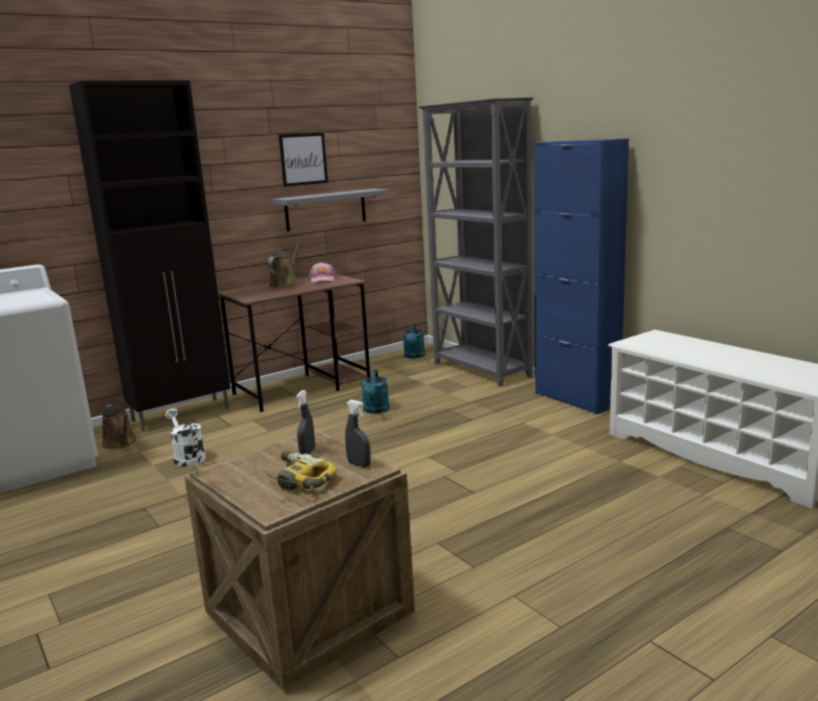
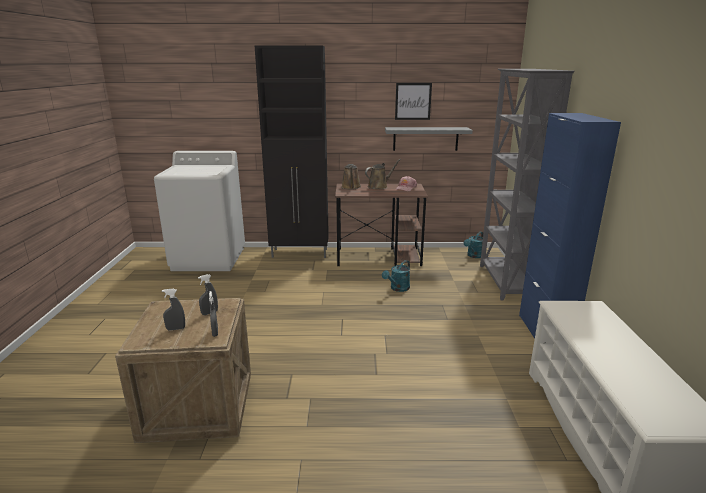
camera: 35 degrees right, 5 degrees up
brown watering can [102,404,137,449] -> brown watering can moved to [341,164,361,189]
white watering can [165,408,206,467] -> none
power drill [263,450,337,493] -> grey spray bottle [162,289,185,330]

